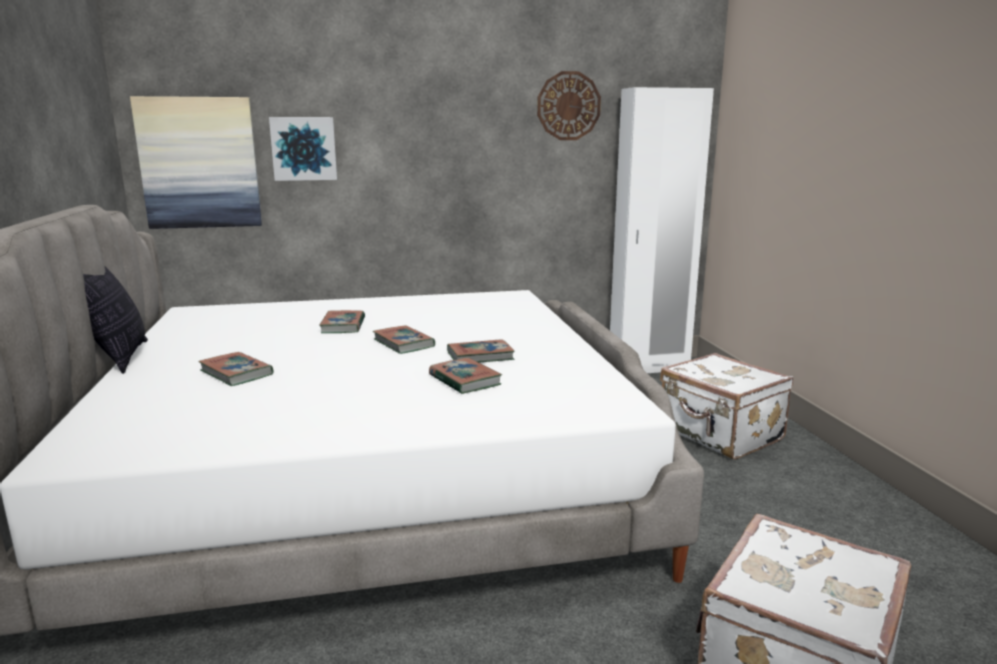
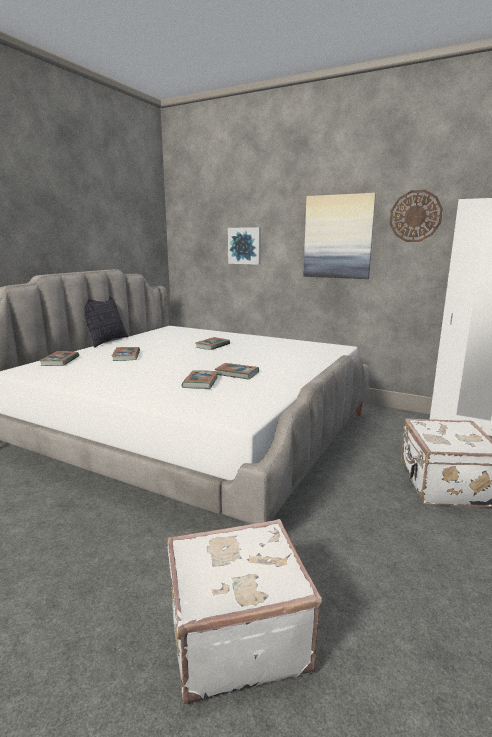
camera: 40 degrees right, 0 degrees up
picture [130,96,262,229] -> picture moved to [303,193,376,279]
book [373,326,435,354] -> book moved to [39,351,79,366]

